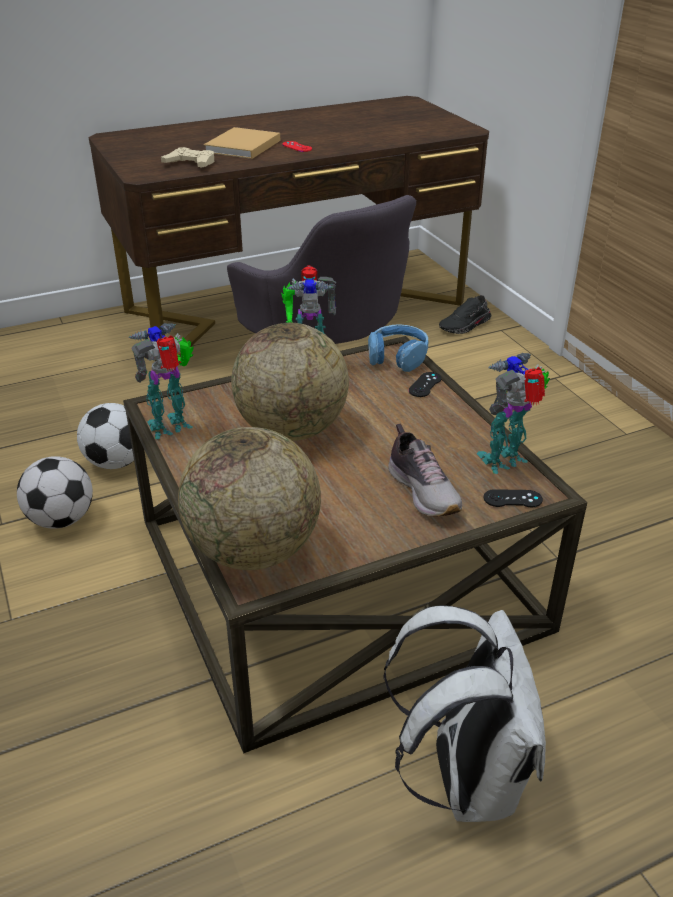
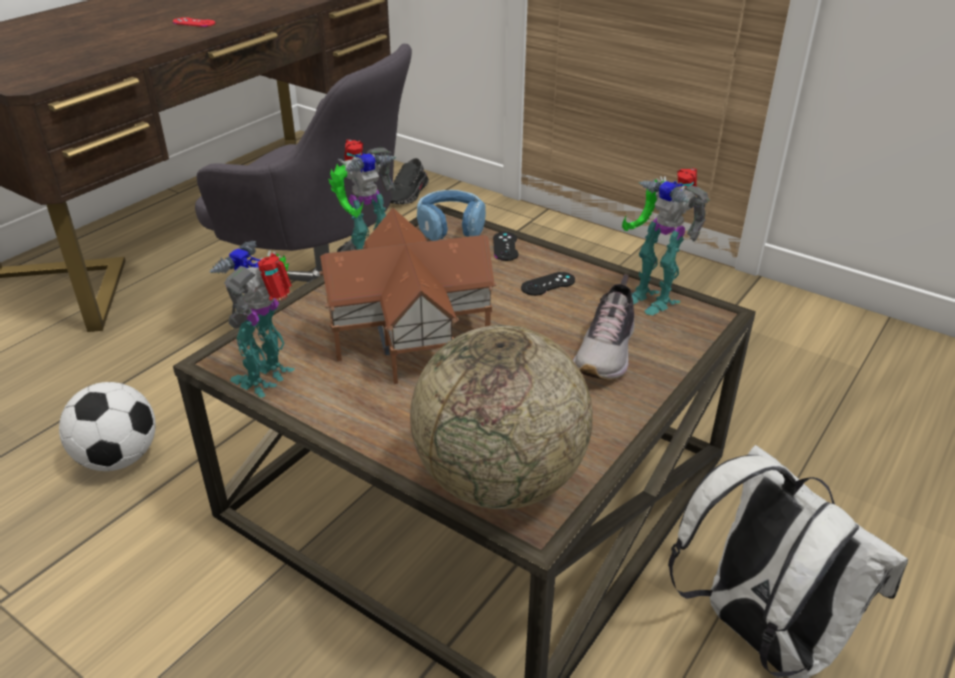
camera: 30 degrees left, 0 degrees up
football [17,456,93,529] -> none
beige game controller [161,147,214,168] -> none
beige book [204,127,280,159] -> none
globe [231,323,349,441] -> toy house [320,208,497,384]
shoe [388,424,462,517] -> shoe turned 75 degrees clockwise [573,274,635,380]
toy robot [477,353,550,474] -> toy robot turned 75 degrees counterclockwise [622,168,710,315]
black game controller [484,489,543,507] -> black game controller moved to [521,272,575,296]

